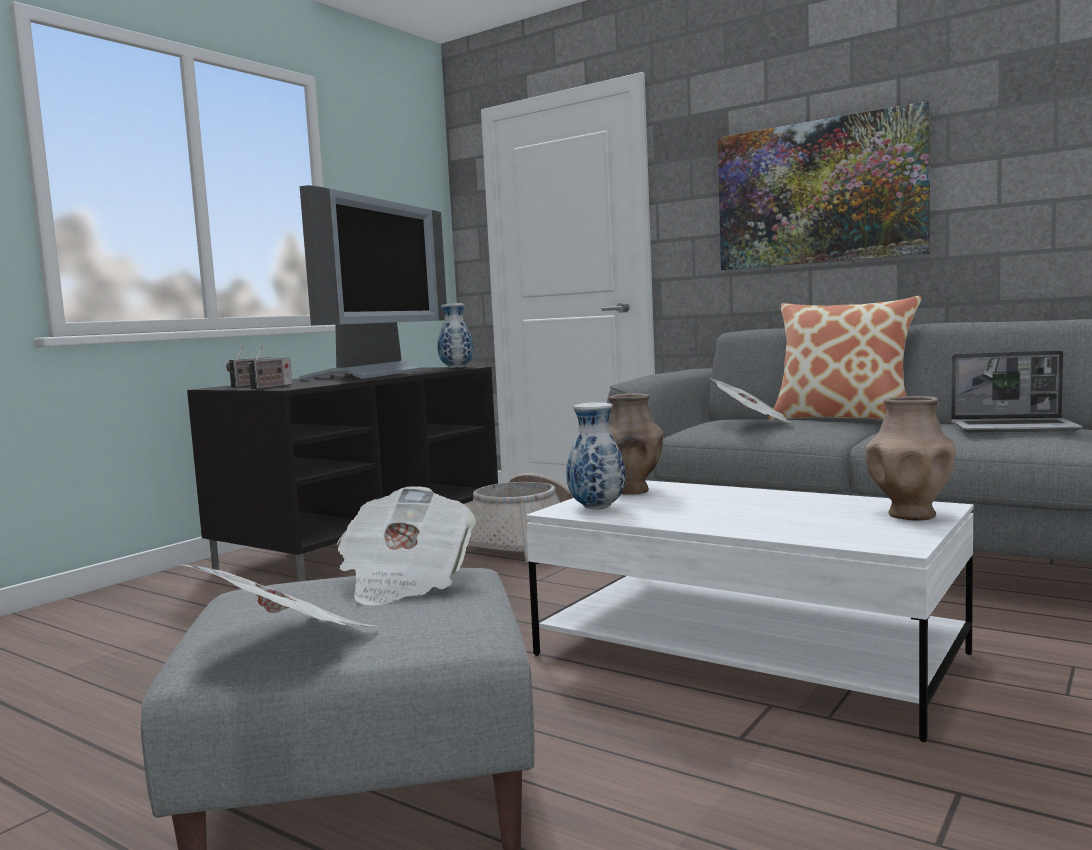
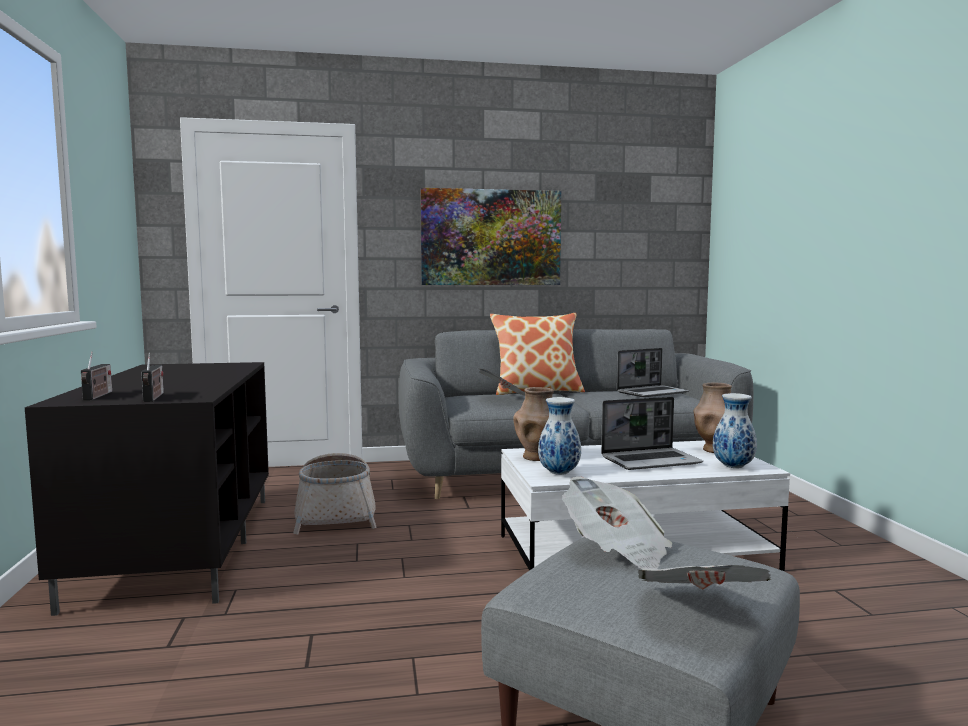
camera: 45 degrees left, 0 degrees up
television [299,185,447,380] -> none
vase [437,303,474,368] -> vase moved to [713,393,757,468]
none -> laptop [601,397,703,470]

